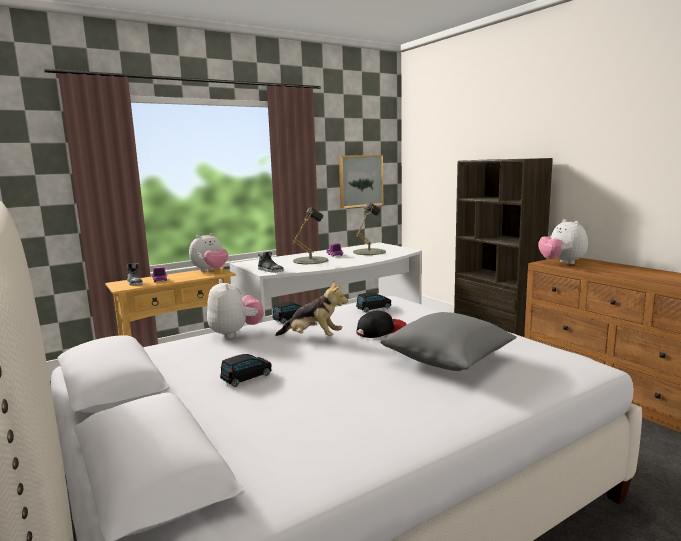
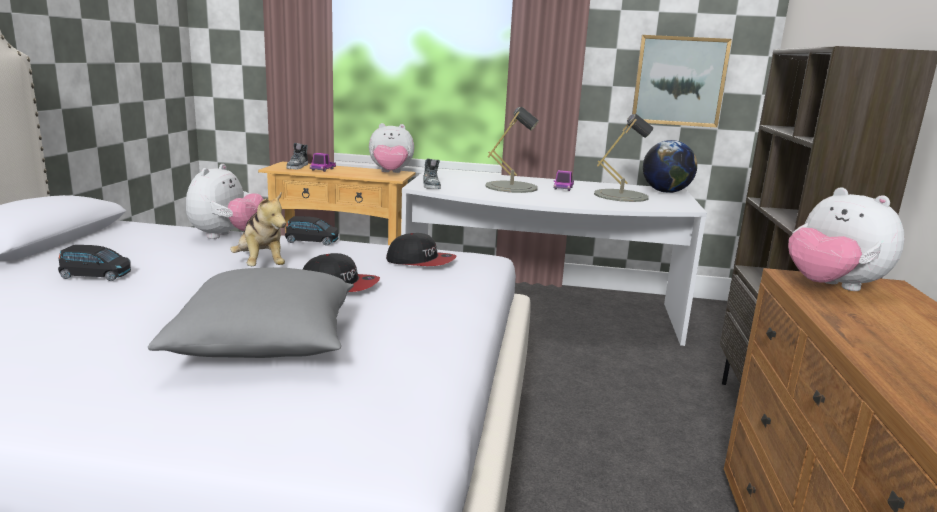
camera: 40 degrees right, 5 degrees up
black toy car [356,292,391,313] -> cap [386,233,457,266]
plush toy [538,219,588,264] -> plush toy turned 60 degrees counterclockwise [788,187,904,291]
none -> globe [643,140,697,193]

